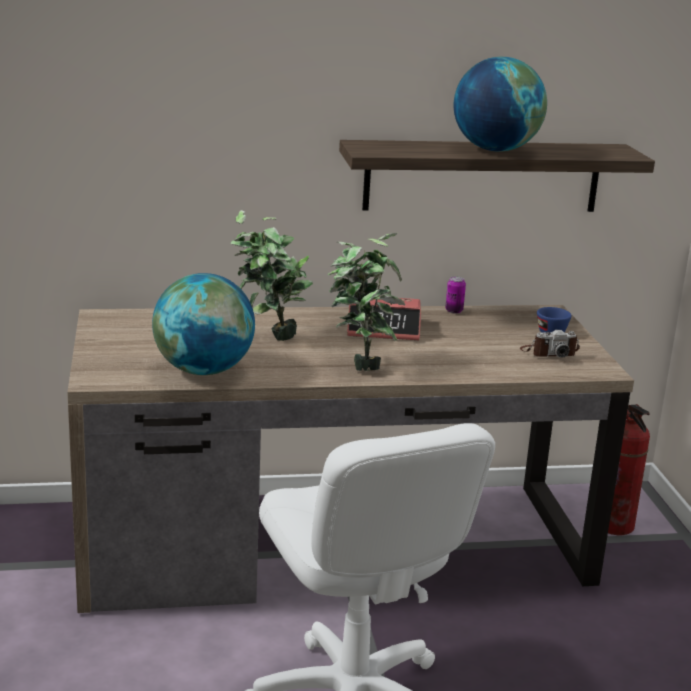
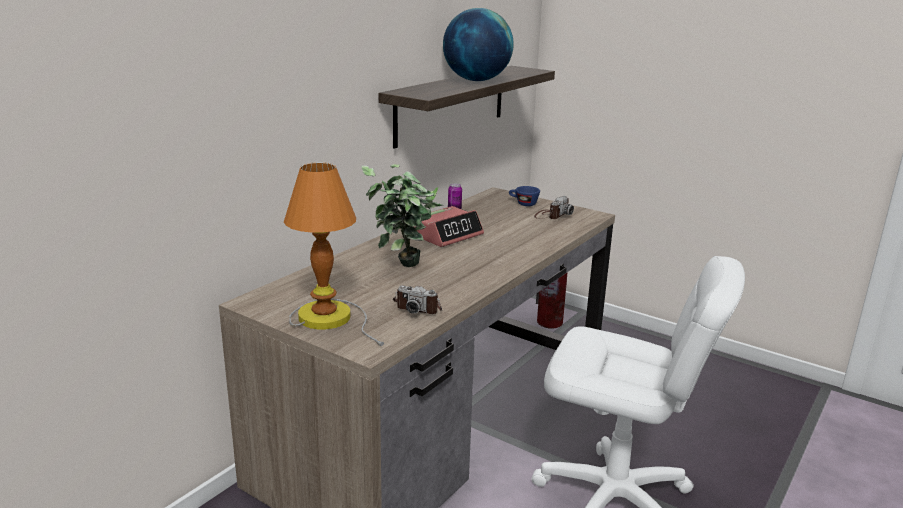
camera: 45 degrees left, 0 degrees up
globe [152,273,255,375] -> camera [393,285,442,314]
potted plant [328,233,406,371] -> none
none -> table lamp [284,162,385,346]

